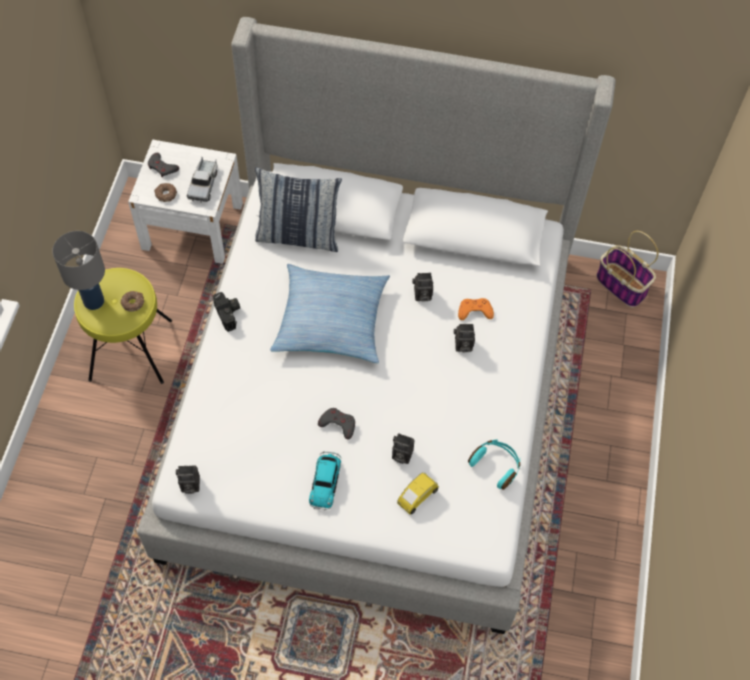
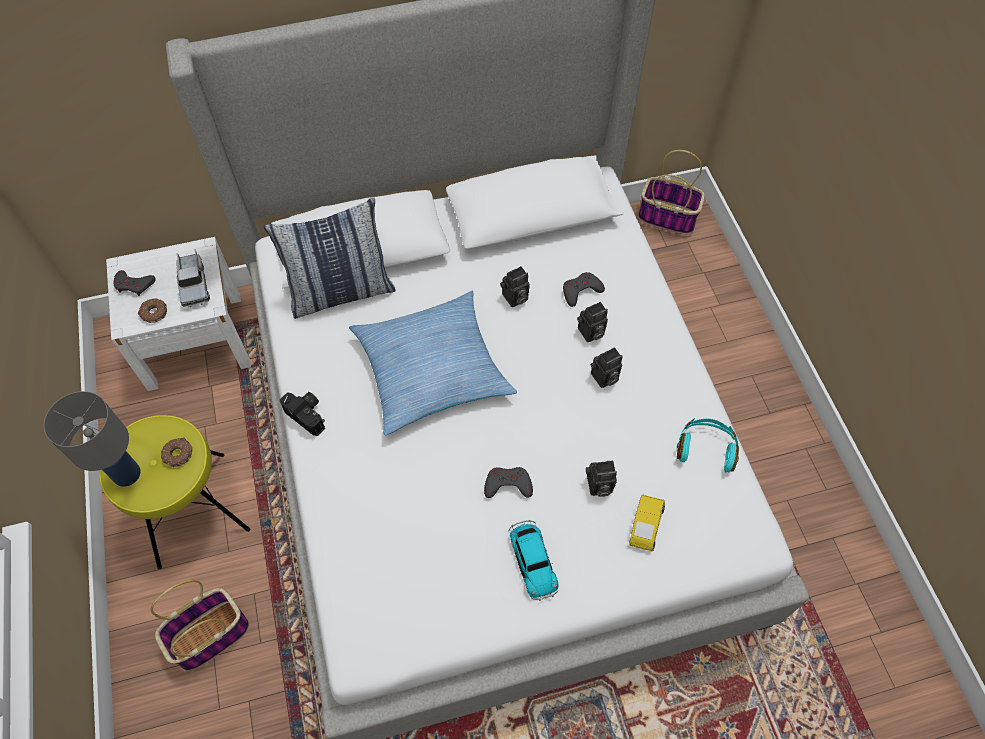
camera: 25 degrees left, 0 degrees up
camera [176,466,200,494] -> camera moved to [591,347,622,388]
orange game controller [458,298,494,320] -> grey game controller [563,272,605,307]
none -> basket [150,580,249,671]

